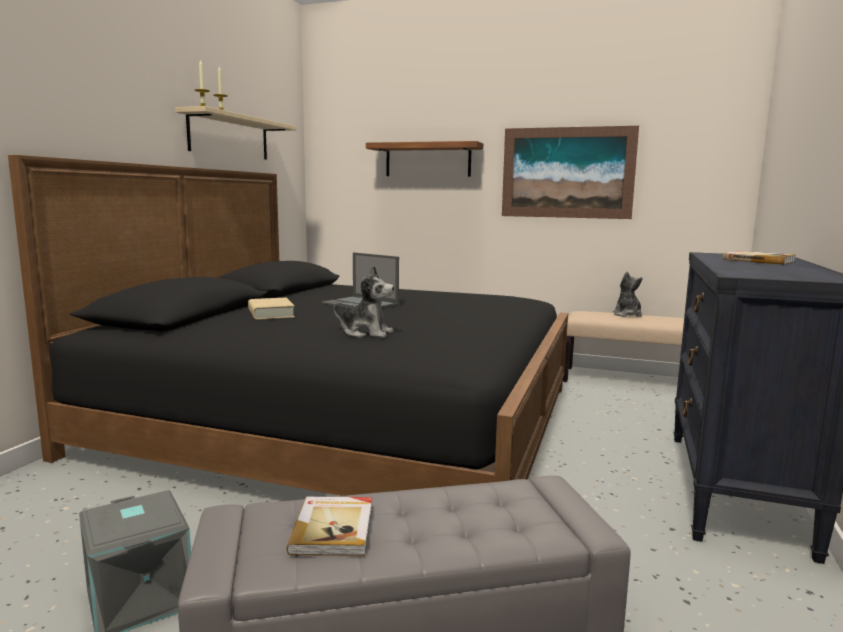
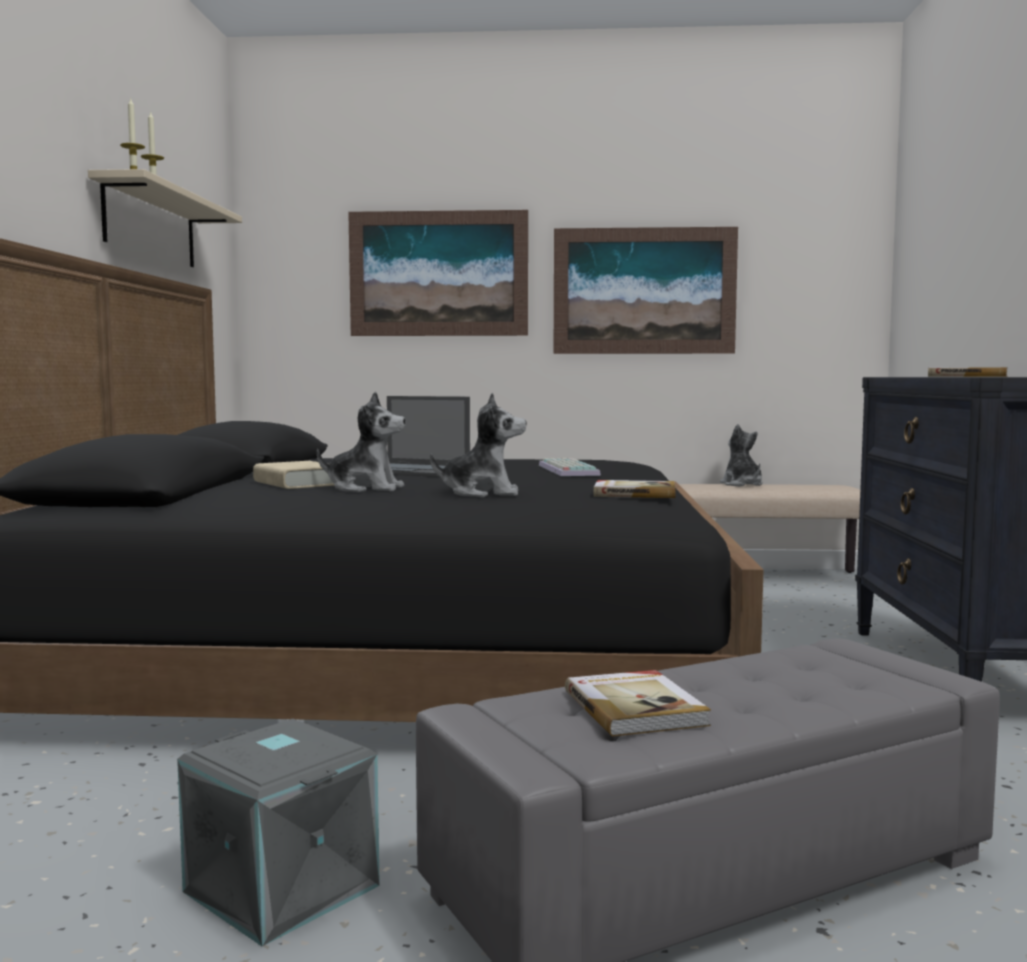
camera: 15 degrees left, 5 degrees down
shelf [366,141,483,177] -> picture [348,210,528,336]
none -> plush toy [317,391,406,492]
none -> keyboard [539,458,601,476]
none -> book [594,480,676,498]

